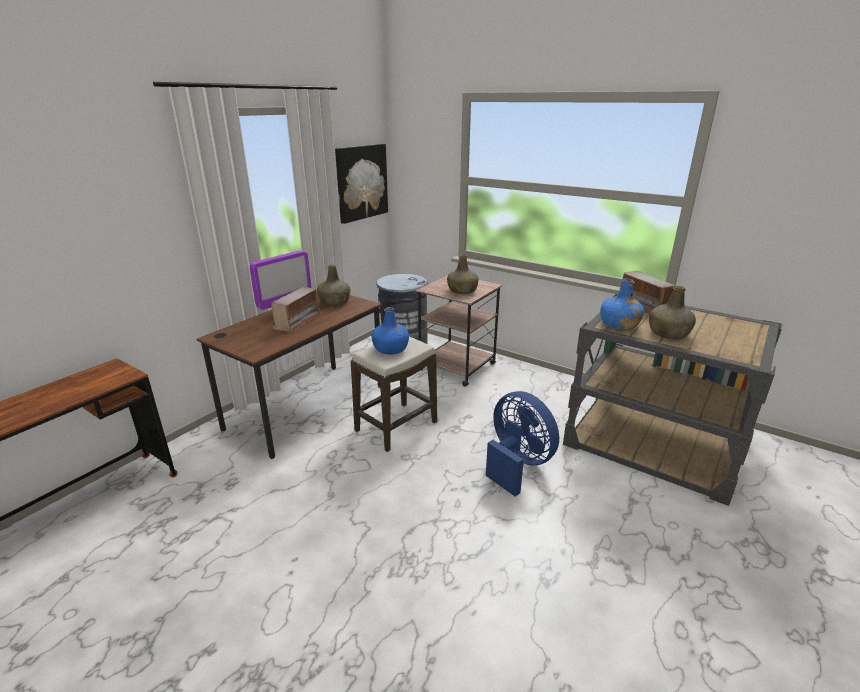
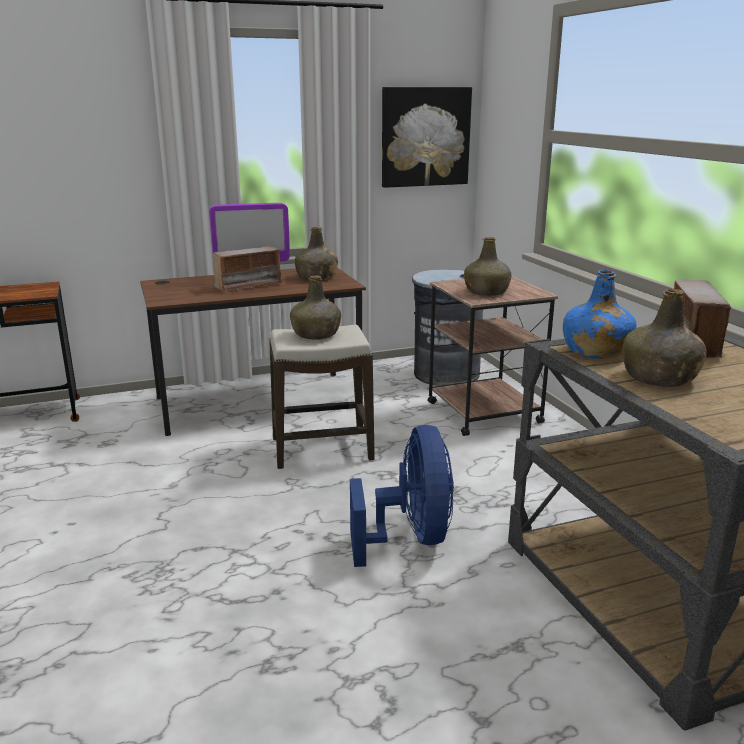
camera: 35 degrees right, 5 degrees down
blue bottle [371,307,409,354] -> green bottle [290,275,341,340]

